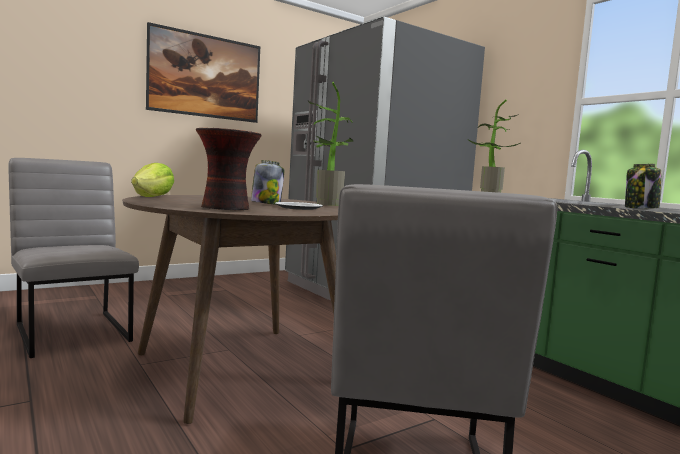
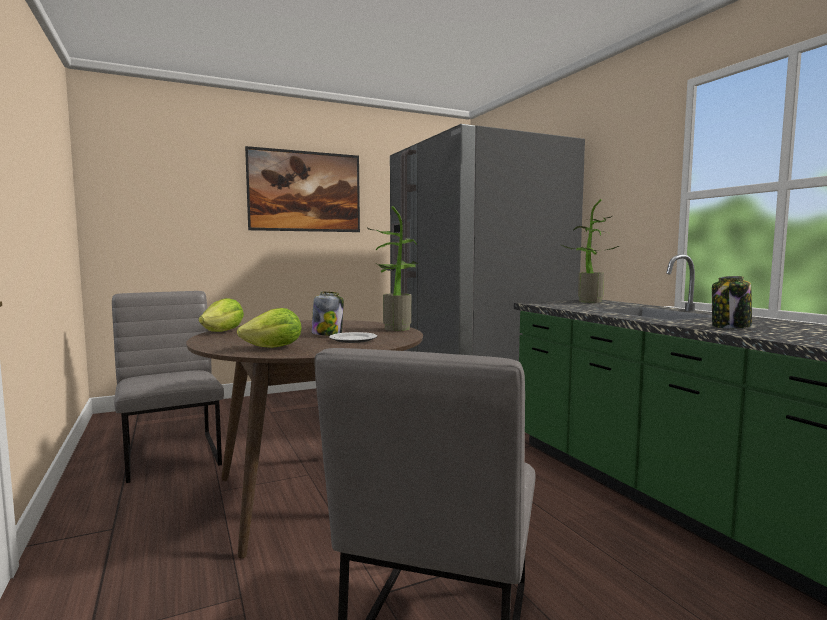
camera: 10 degrees right, 0 degrees up
vase [196,128,262,210] -> lettuce [237,308,301,348]

